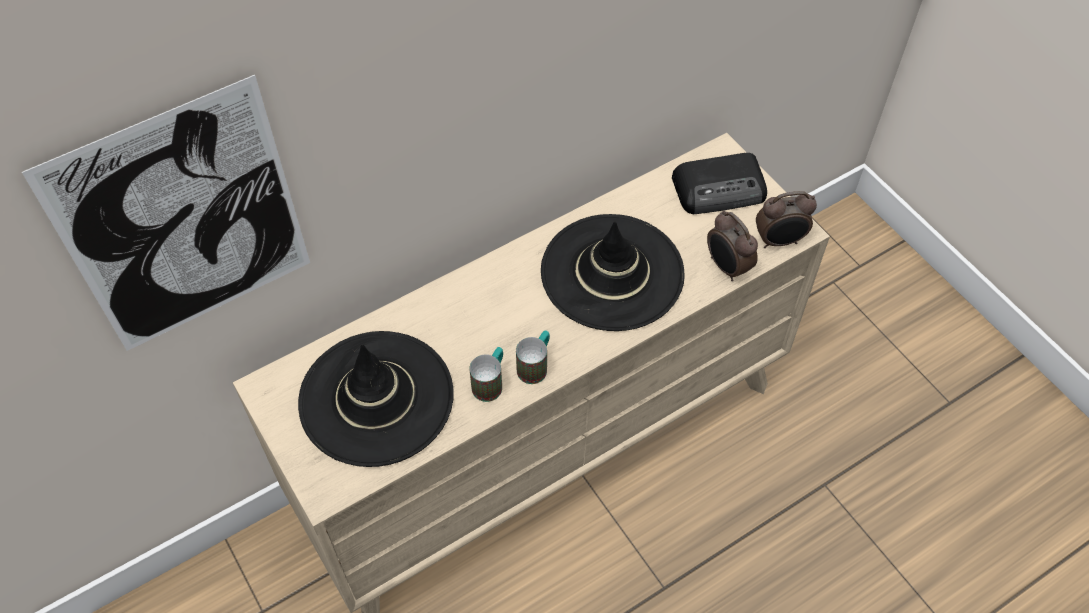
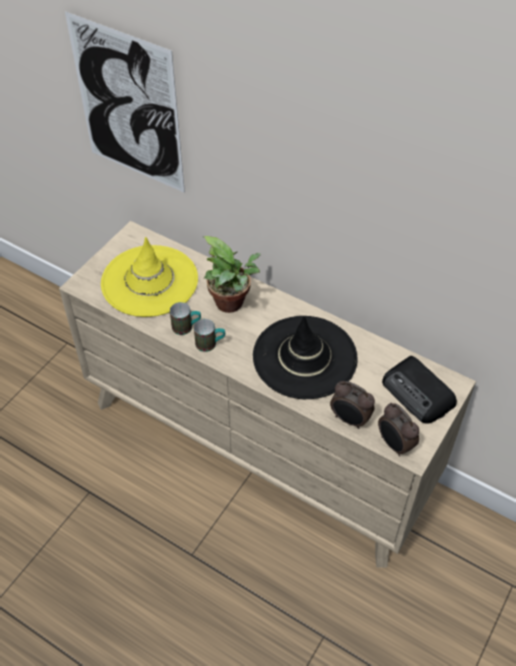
camera: 65 degrees right, 5 degrees down
black hat [298,331,454,467] -> yellow hat [101,237,198,317]
alarm clock [707,210,758,281] -> alarm clock turned 90 degrees counterclockwise [330,381,375,429]
none -> potted plant [203,236,261,313]

